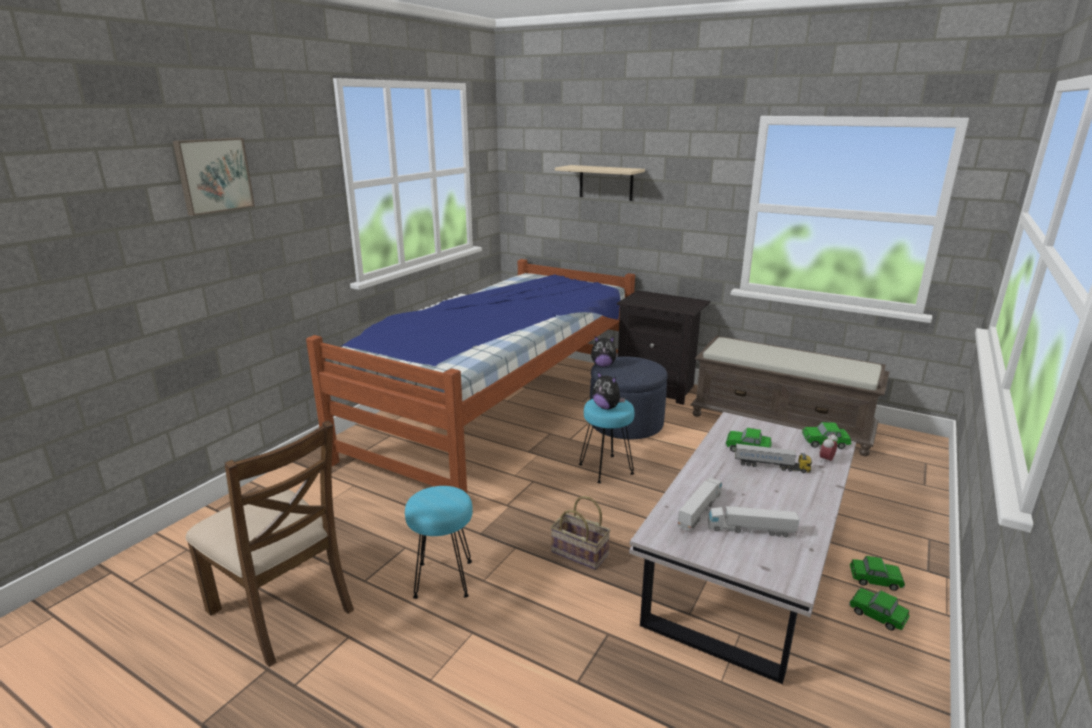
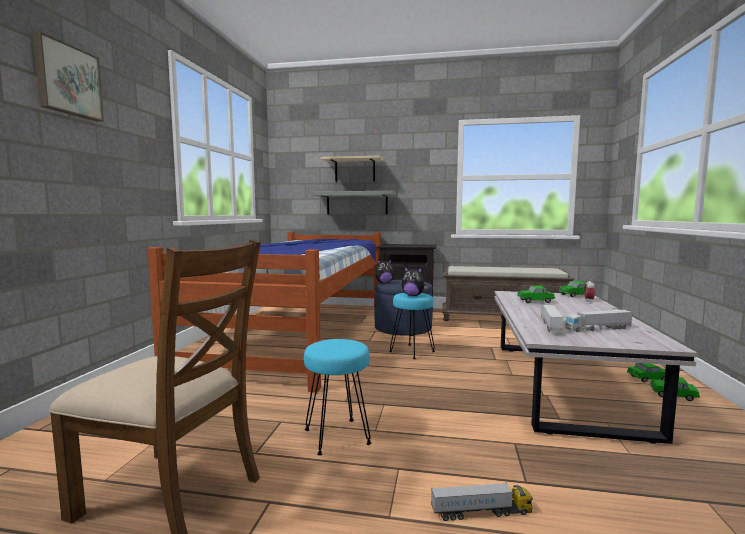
camera: 20 degrees left, 15 degrees down
basket [551,496,611,570] -> none
toy truck [735,443,812,473] -> toy truck moved to [431,483,533,521]
none -> grey shelf [312,191,396,214]

